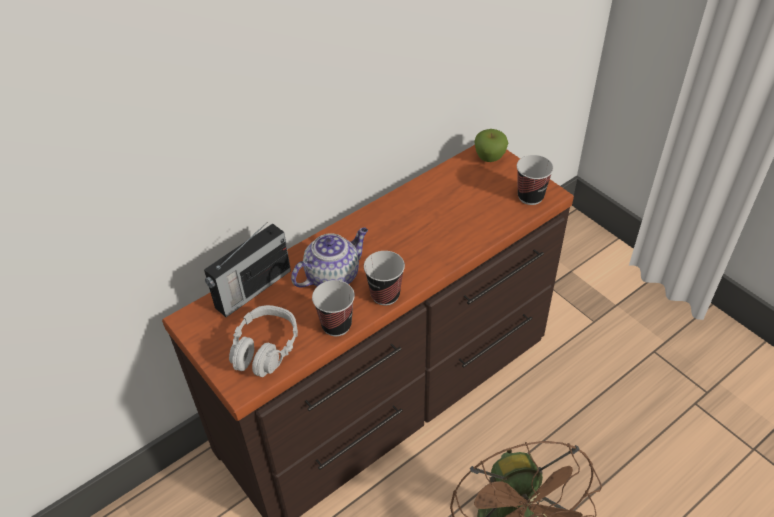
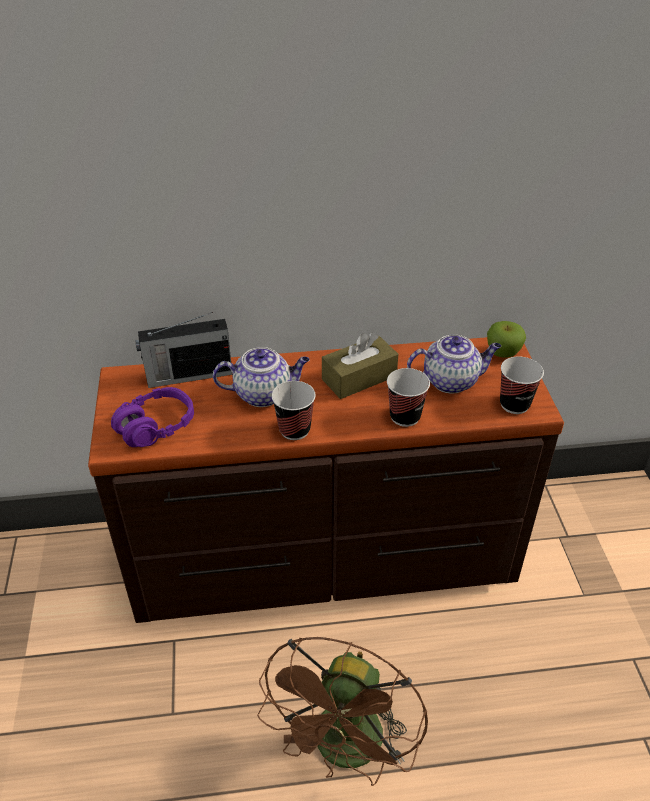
camera: 30 degrees right, 5 degrees down
grey headphones [229,305,298,377] -> purple headphones [111,387,194,447]
cup [312,280,355,336] -> cup moved to [387,368,430,427]
none -> brown tissue box [322,332,398,399]
none -> teapot [407,335,501,394]

